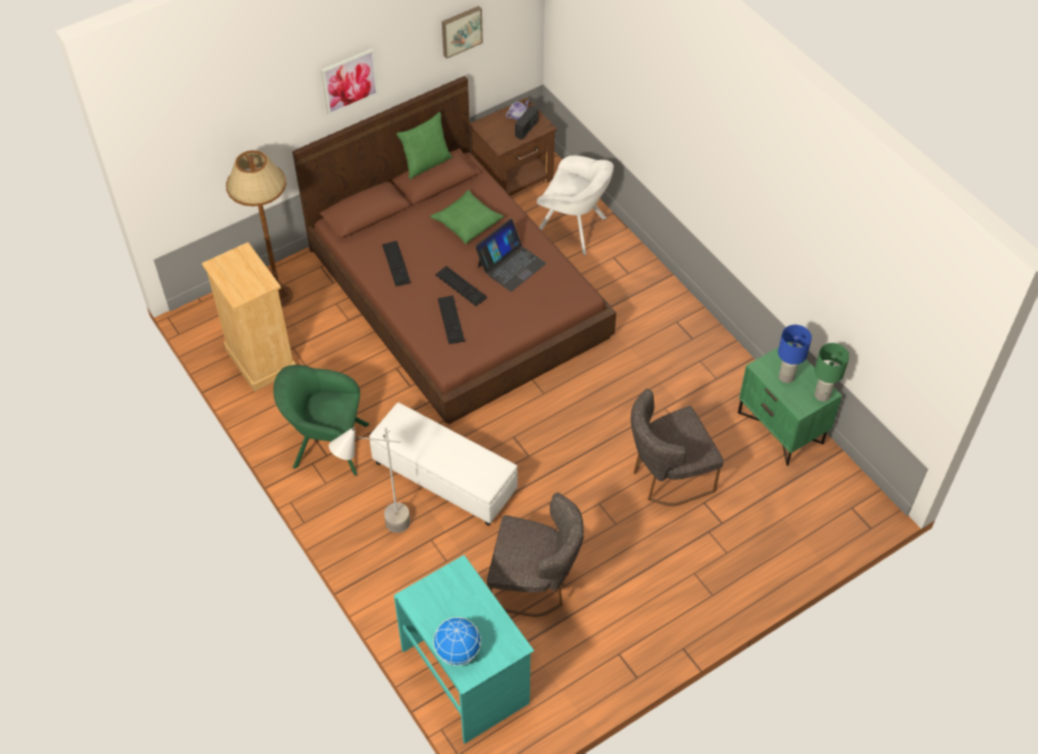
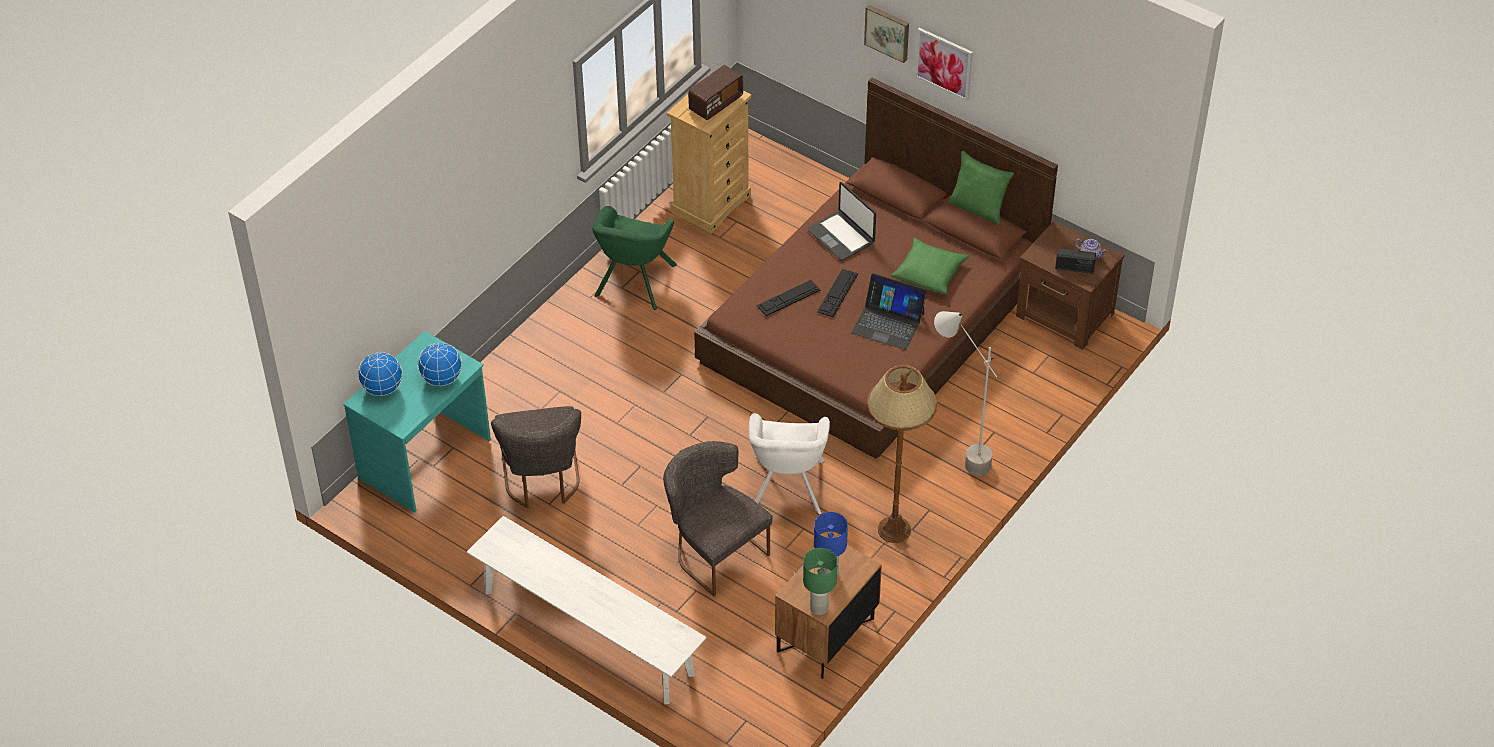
camera: 70 degrees right, 5 degrees down
brown floor lamp [226,150,293,306] -> brown floor lamp moved to [867,365,937,543]
green armchair [273,365,369,476] -> green armchair turned 150 degrees counterclockwise [592,206,677,310]
grey floor lamp [329,426,410,533] -> grey floor lamp moved to [934,311,997,476]
white ottoman [369,402,518,526] -> none
keyboard [382,241,411,286] -> laptop [807,182,876,261]
picture [442,6,483,59] -> picture moved to [864,5,909,63]
white armchair [537,156,614,256] -> white armchair moved to [749,413,830,515]
green nightstand [738,342,842,466] -> brown nightstand [775,537,882,679]
none -> globe [418,342,462,387]
none -> white bench [467,516,707,704]
none -> radio [688,65,743,120]

